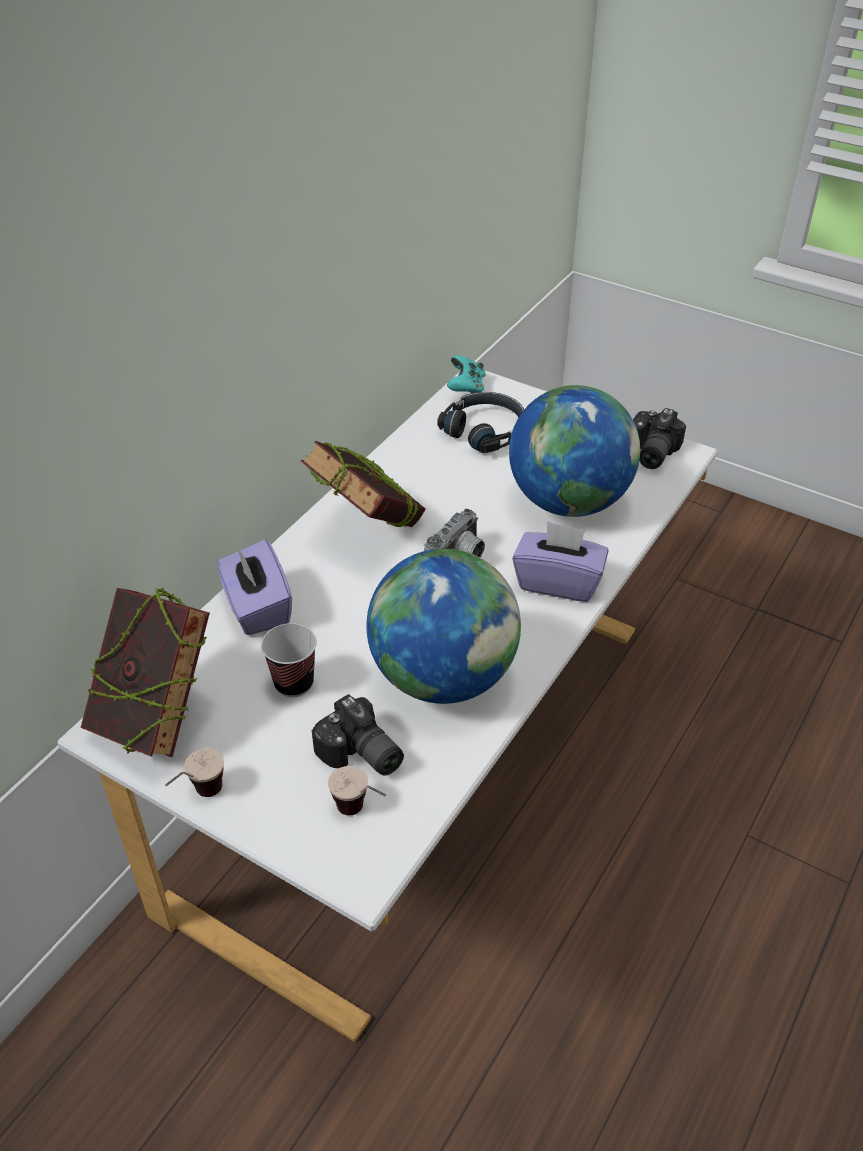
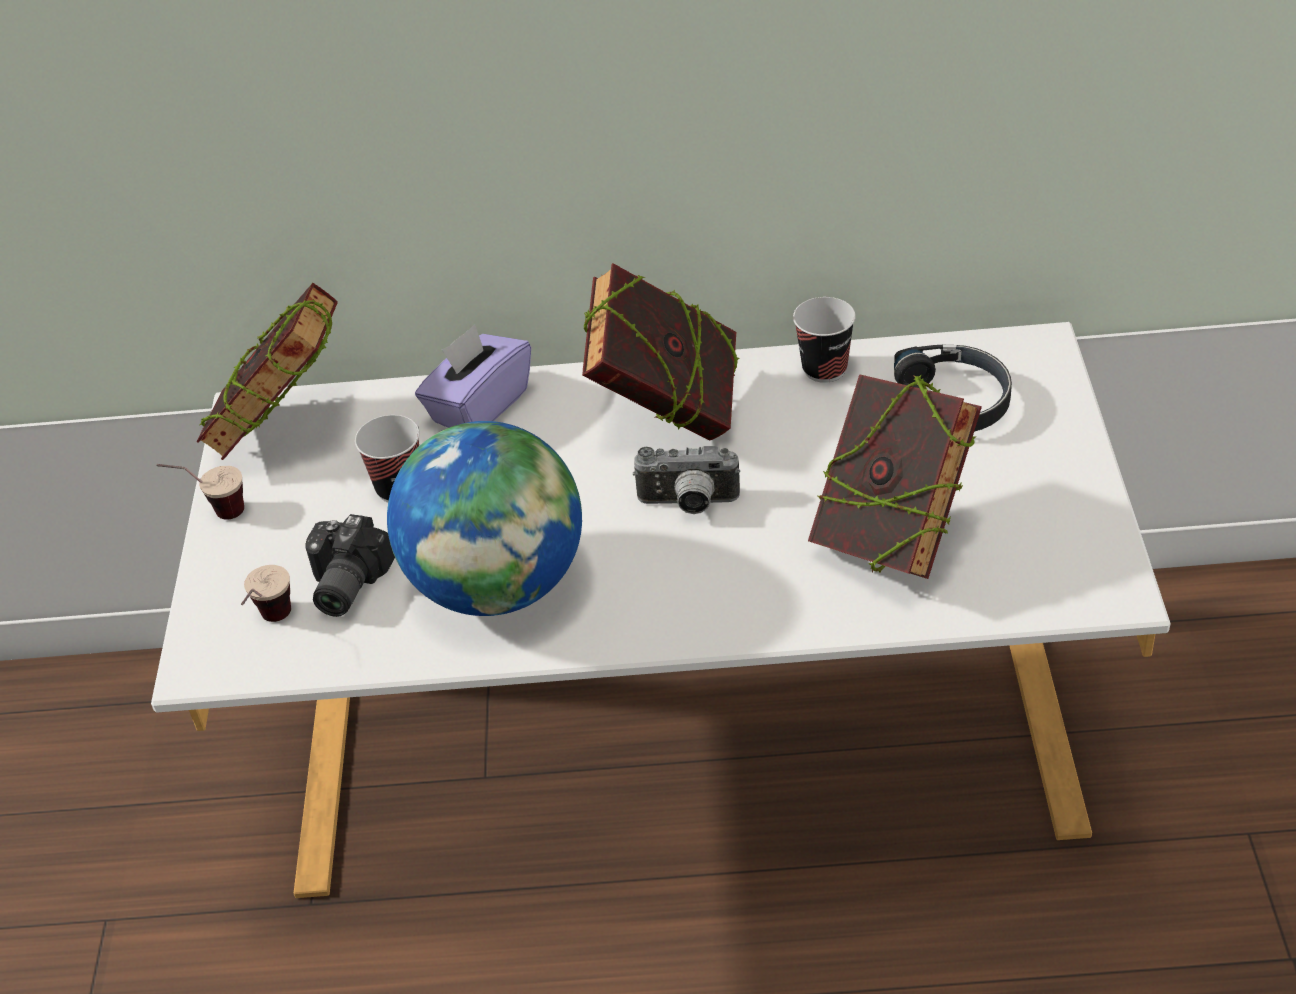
camera: 60 degrees right, 0 degrees up
turquoise game controller [447,355,486,394] -> none
globe [509,385,640,517] -> book [808,374,982,579]
purple tissue box [512,521,608,602] -> none
camera [633,408,686,469] -> none
none -> cup [793,297,856,383]

